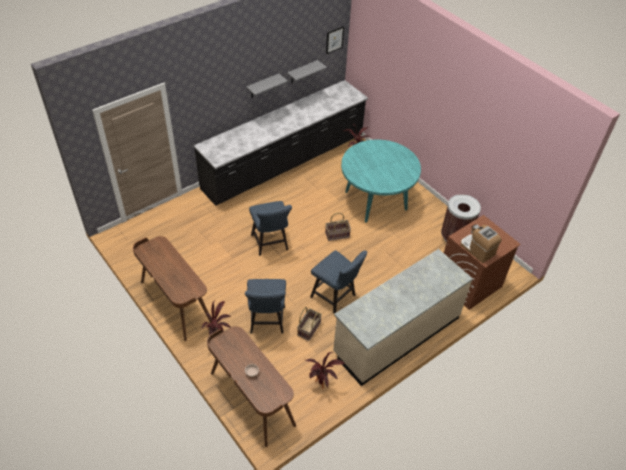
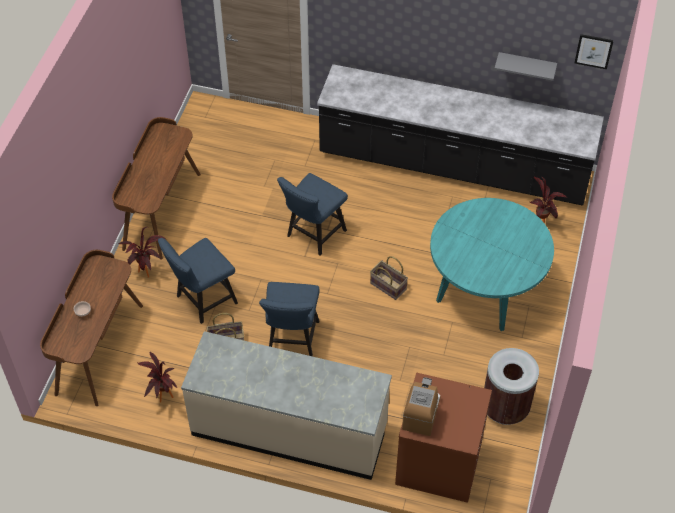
camera: 55 degrees right, 5 degrees up
grey shelf [246,74,288,98] -> none

